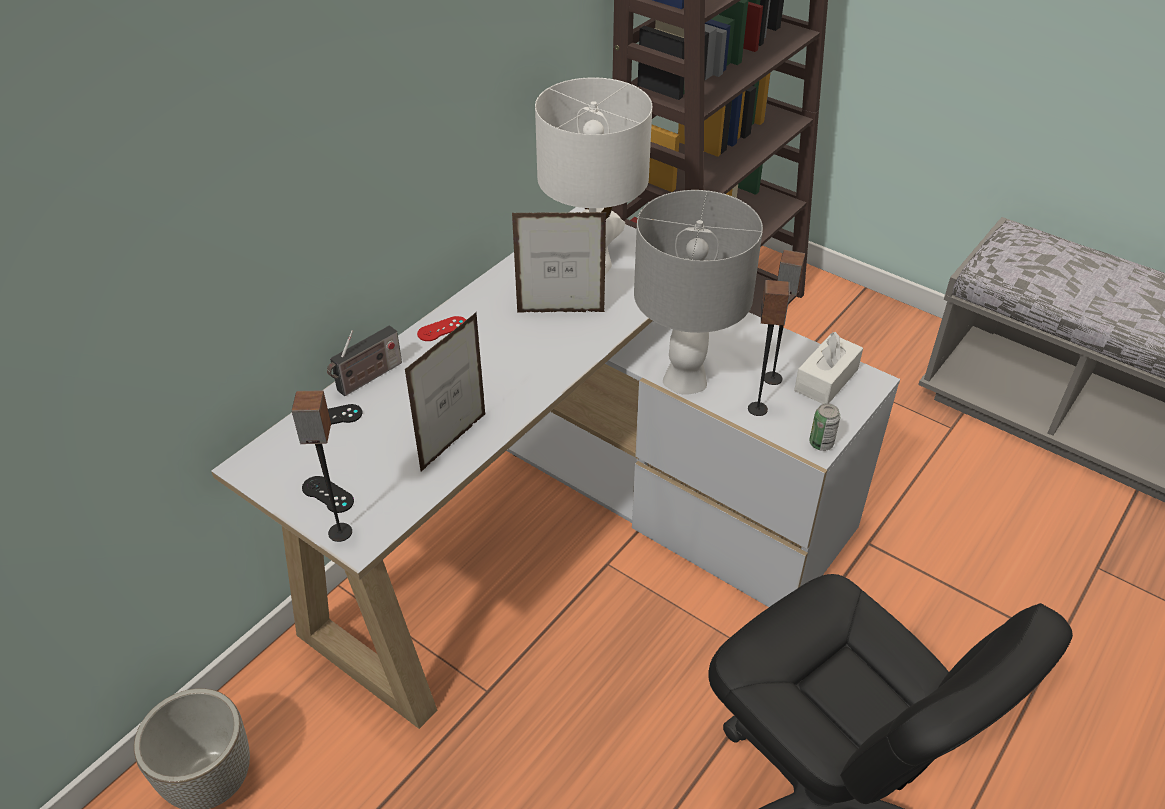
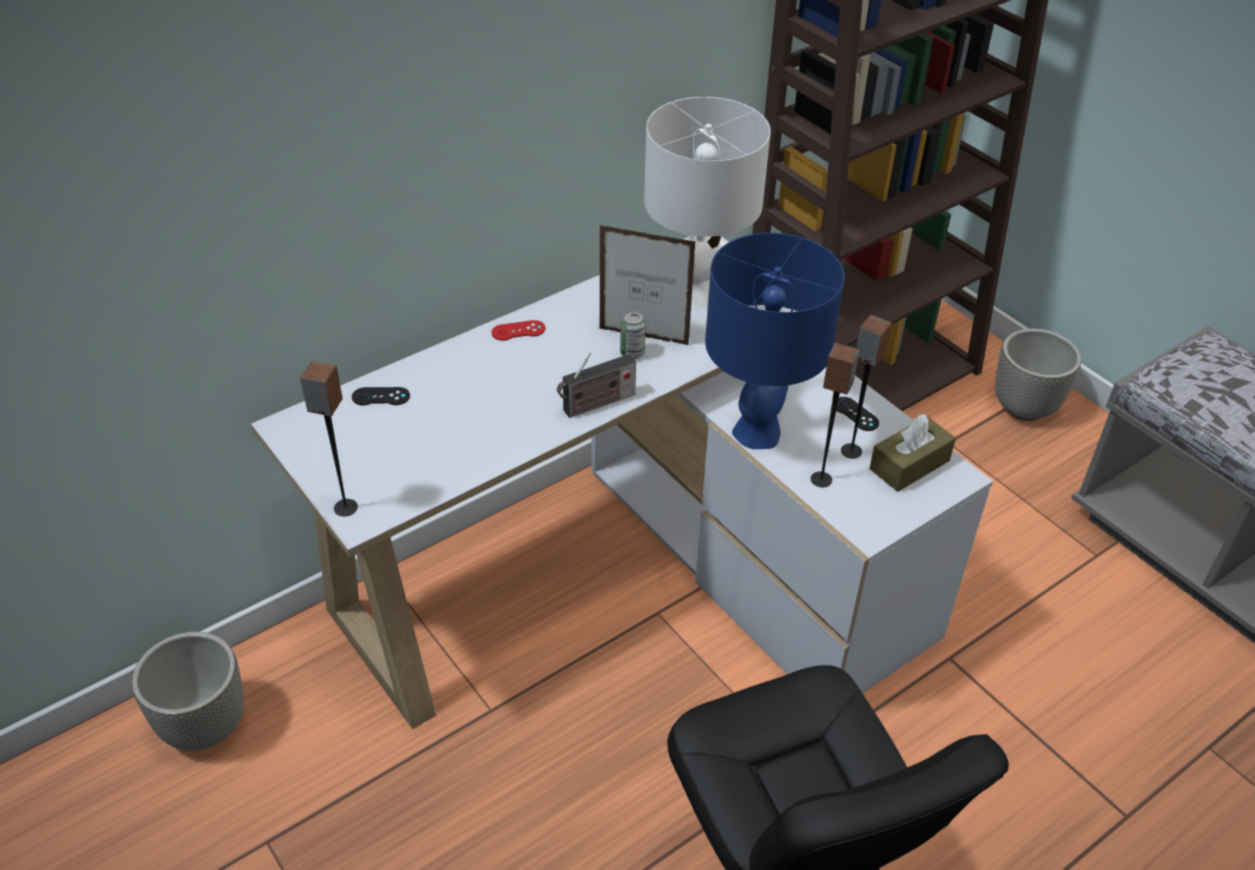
camera: 15 degrees right, 0 degrees up
black game controller [302,476,354,513] -> black game controller moved to [836,397,879,431]
radio [327,326,402,396] -> radio moved to [557,353,636,418]
picture frame [405,312,486,472] -> none
grey table lamp [634,190,763,395] -> blue table lamp [705,233,845,449]
white tissue box [794,332,863,404] -> brown tissue box [869,414,956,492]
can [809,403,840,451] -> can moved to [620,311,646,360]
none -> planter [995,328,1082,421]

